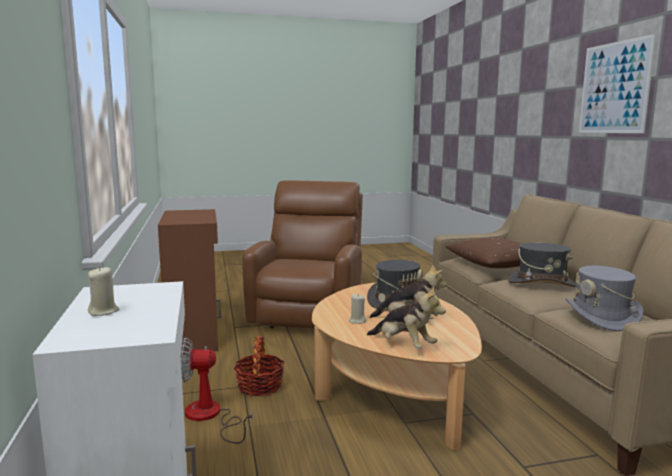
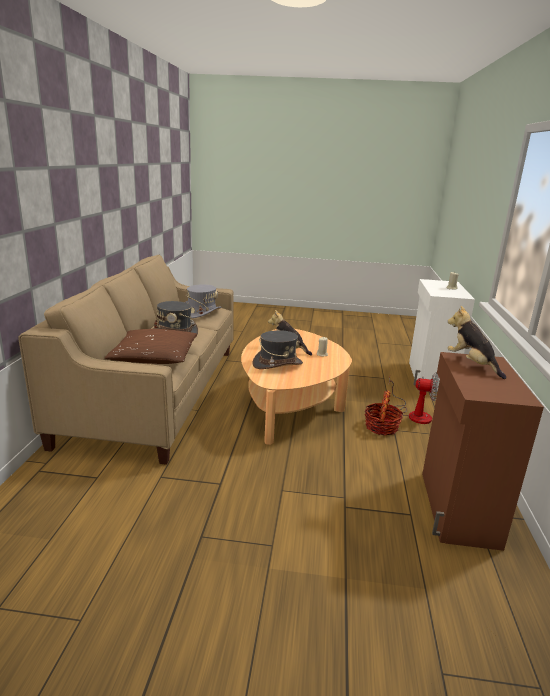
camera: 160 degrees left, 10 degrees up
brown armchair [242,180,363,329] -> none
plush toy [367,286,446,348] -> plush toy moved to [448,306,506,379]
picture [579,34,656,133] -> none

